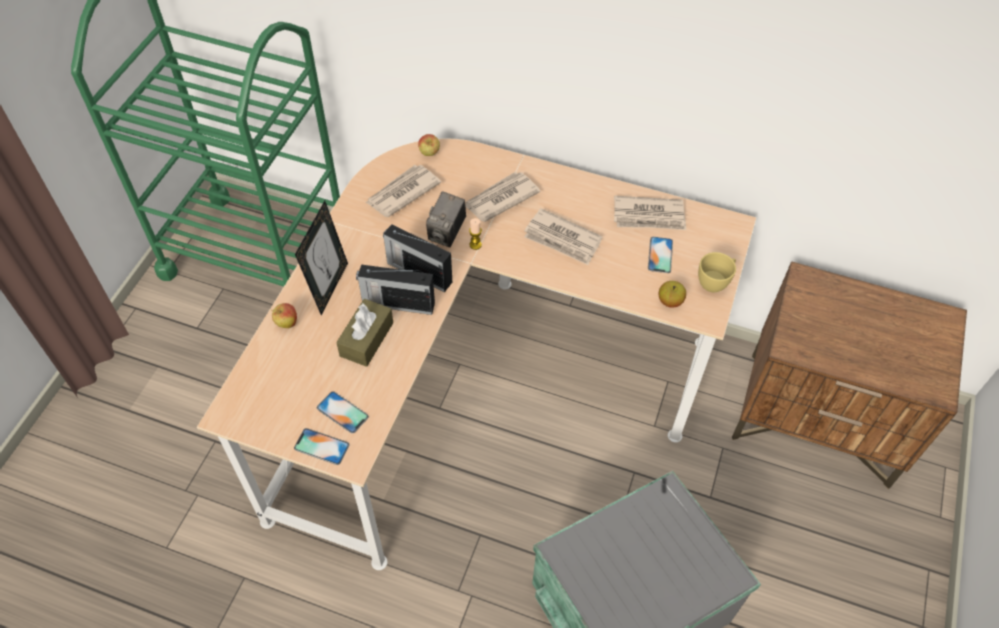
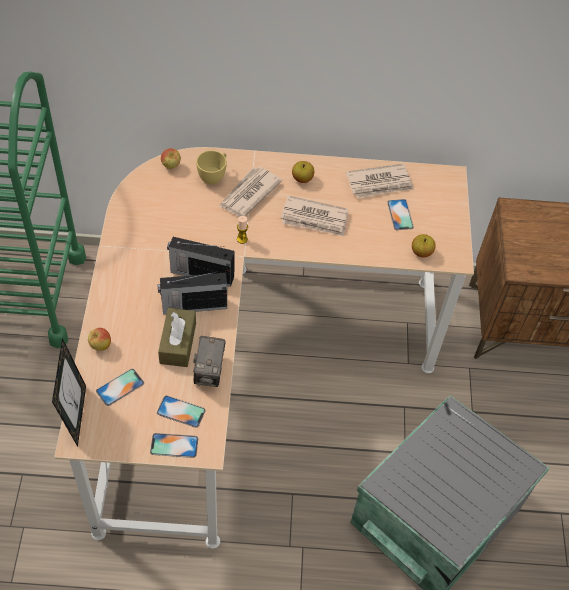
camera: 20 degrees left, 0 degrees up
picture frame [295,201,348,315] -> picture frame moved to [52,338,86,447]
newspaper [366,165,441,217] -> none
camera [426,191,466,247] -> camera moved to [193,336,226,387]
yellow cup [698,252,736,292] -> yellow cup moved to [196,150,227,185]
none -> phone [96,369,144,406]
none -> apple [292,161,314,183]

